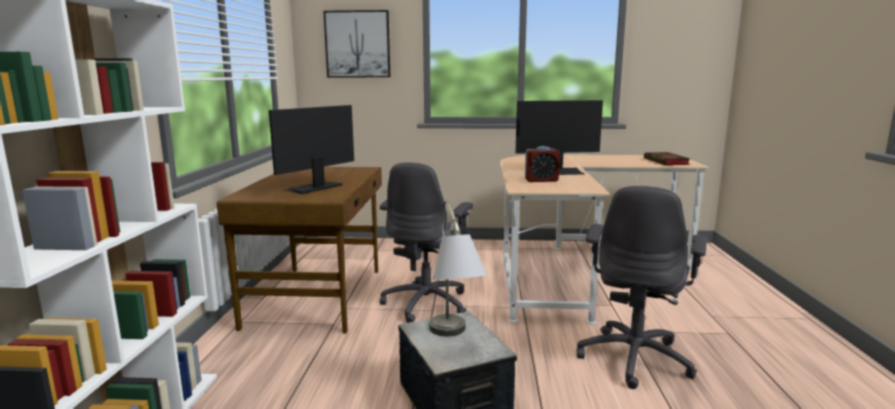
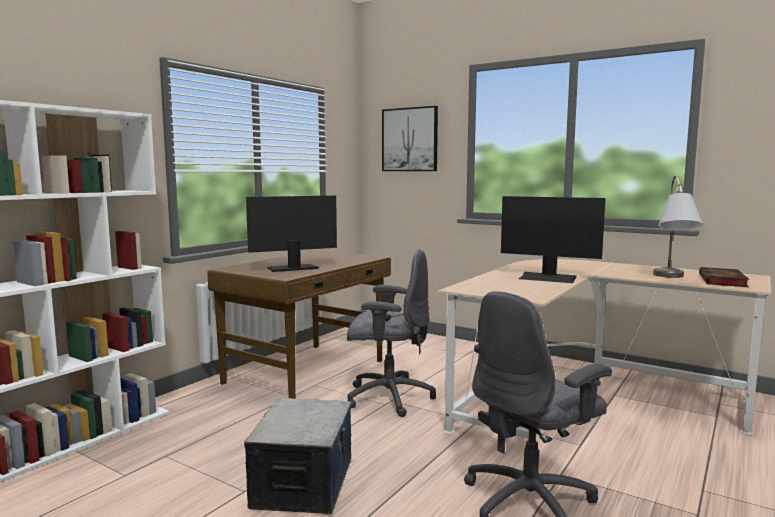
camera: 30 degrees right, 5 degrees down
grey office chair [380,162,473,323] -> grey office chair turned 135 degrees counterclockwise [347,249,436,417]
grey table lamp [429,201,486,336] -> grey table lamp moved to [653,175,703,278]
alarm clock [525,146,560,182] -> none

